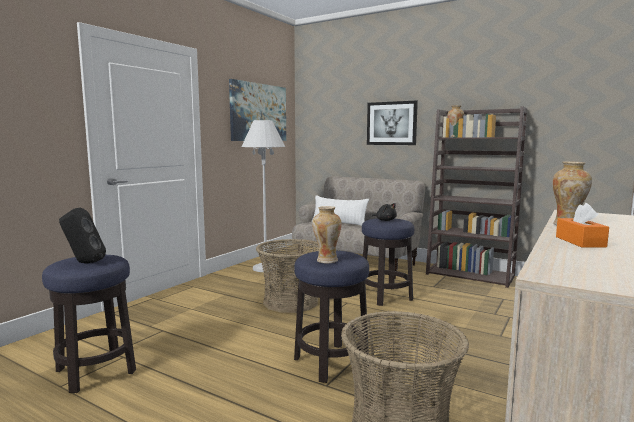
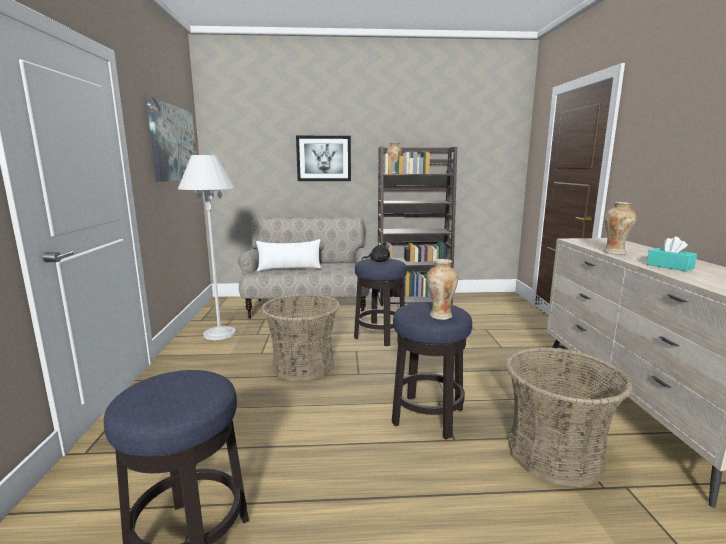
camera: 35 degrees left, 5 degrees up
black speaker [59,208,106,263] -> none
orange tissue box [556,203,609,248] -> turquoise tissue box [647,237,697,271]

